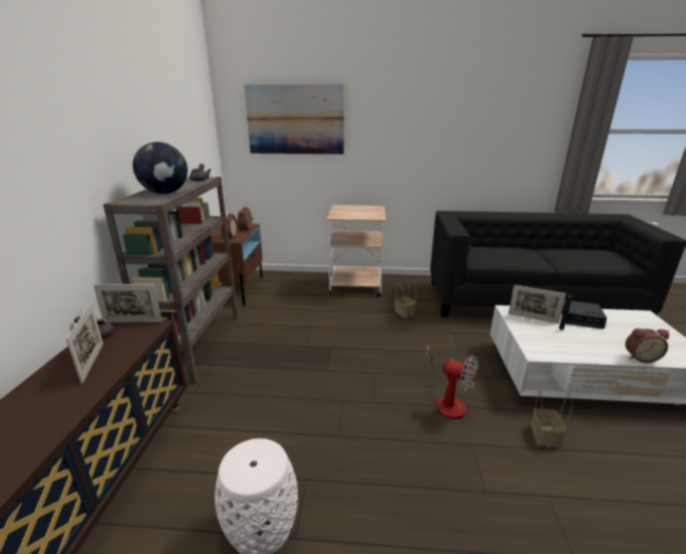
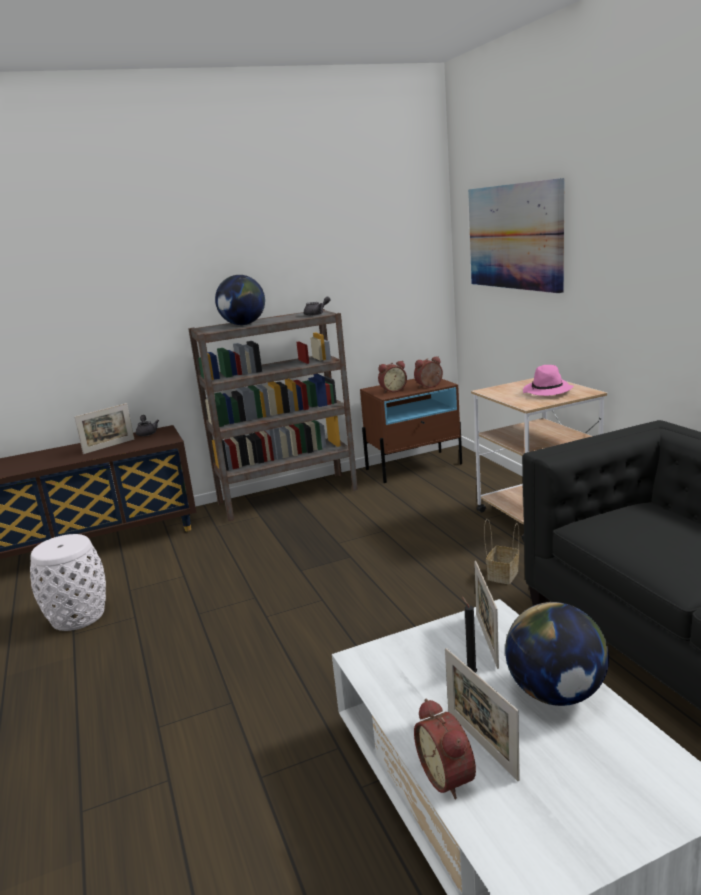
camera: 65 degrees right, 5 degrees down
picture frame [93,284,162,323] -> picture frame moved to [445,648,520,781]
fan [425,345,479,419] -> none
basket [531,391,573,447] -> none
alarm clock [561,300,607,329] -> globe [505,602,609,706]
none -> pink hat [523,365,574,396]

